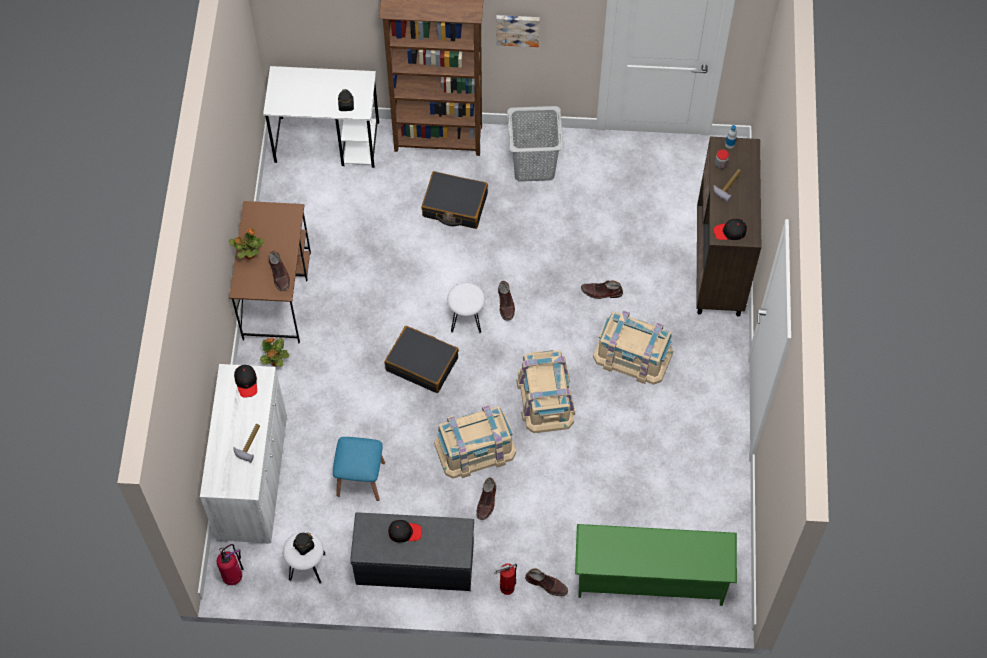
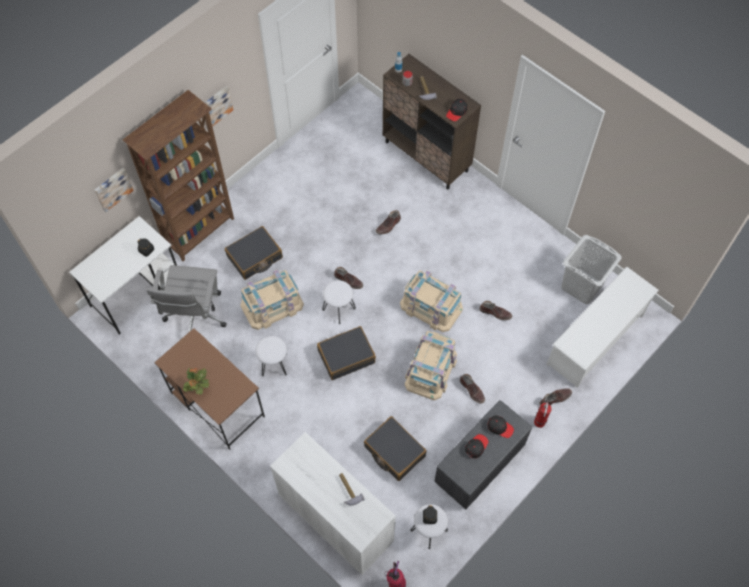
camera: 50 degrees left, 0 degrees up
black cap [234,365,257,397] -> black cap moved to [487,415,514,438]
potted plant [260,337,289,367] -> none
brown boot [269,251,290,291] -> brown boot moved to [479,301,512,320]
blue stool [333,437,385,501] -> black suitcase [364,416,427,481]
grey laundry basket [507,106,563,182] -> grey laundry basket moved to [561,235,622,304]
green shoe rack [575,524,737,606] -> white shoe rack [546,267,659,388]
beige storage box [593,310,673,385] -> beige storage box moved to [241,269,304,330]
none -> picture [94,168,134,212]
none -> grey office chair [147,265,227,333]
none -> white stool [256,336,287,376]

